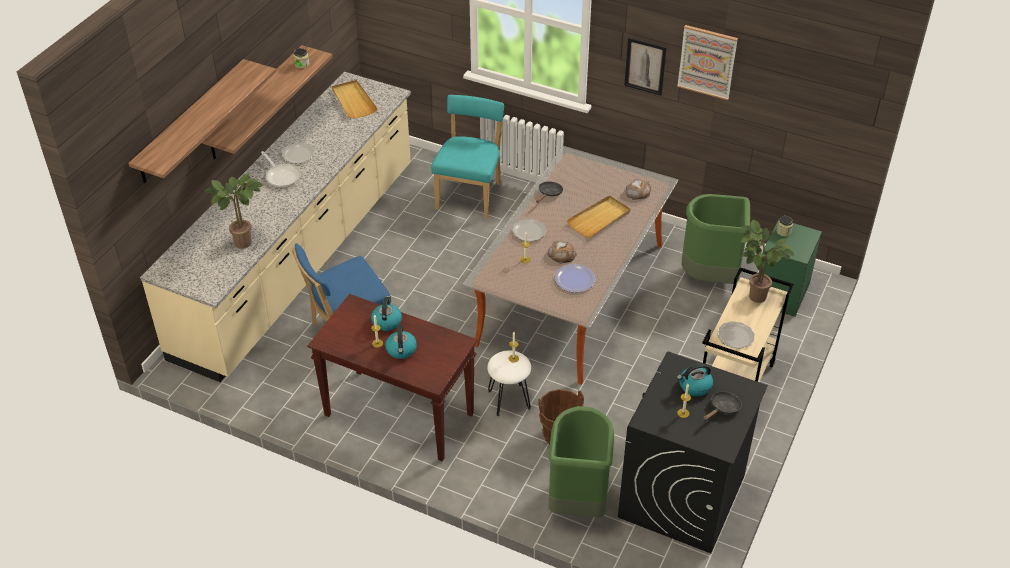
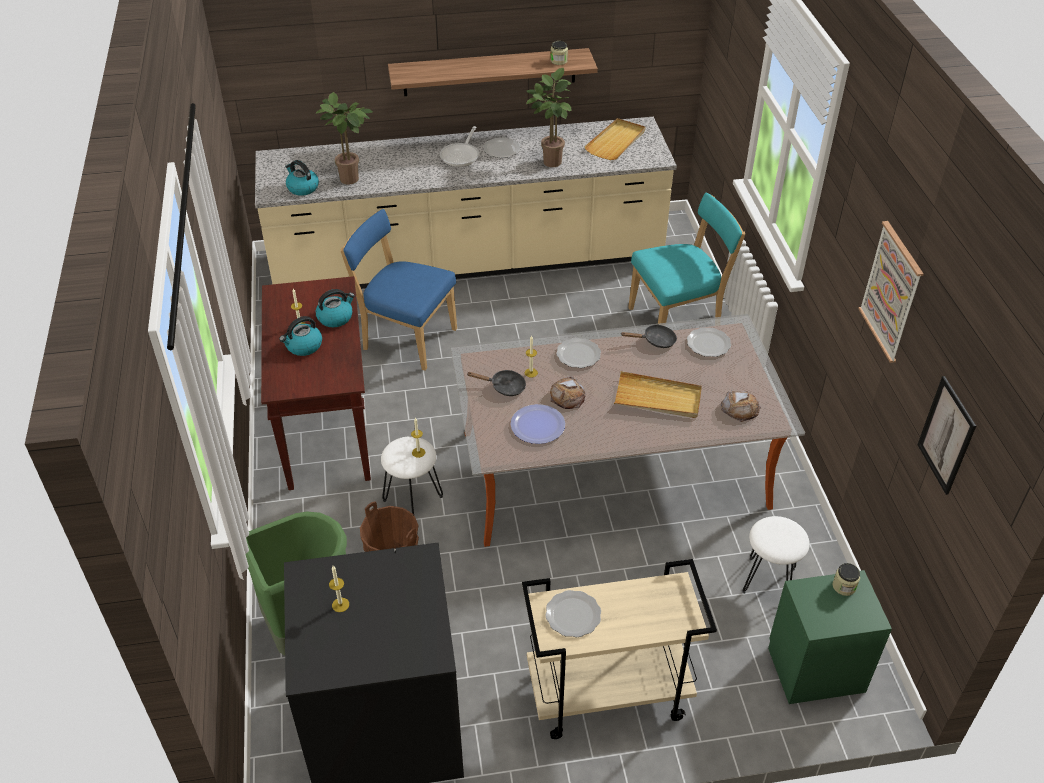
camera: 55 degrees right, 0 degrees up
shelf [128,59,276,183] -> none
picture [624,38,667,96] -> picture moved to [917,376,976,495]
kettle [677,363,713,396] -> kettle moved to [285,160,319,196]
green trash can [682,194,750,284] -> white stool [742,516,810,594]
black frying pan [703,391,742,421] -> black frying pan moved to [467,370,526,396]
potted plant [741,220,794,303] -> potted plant moved to [526,68,571,167]
none -> plate [687,327,731,357]

